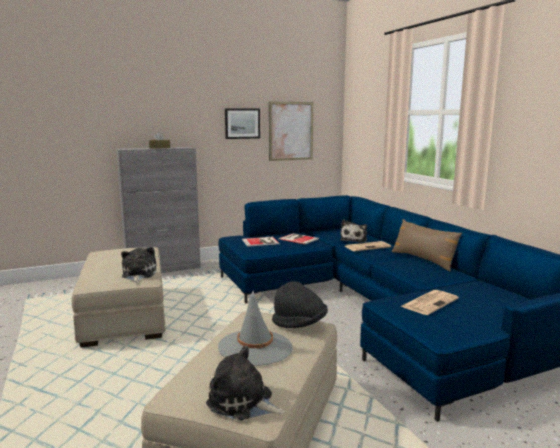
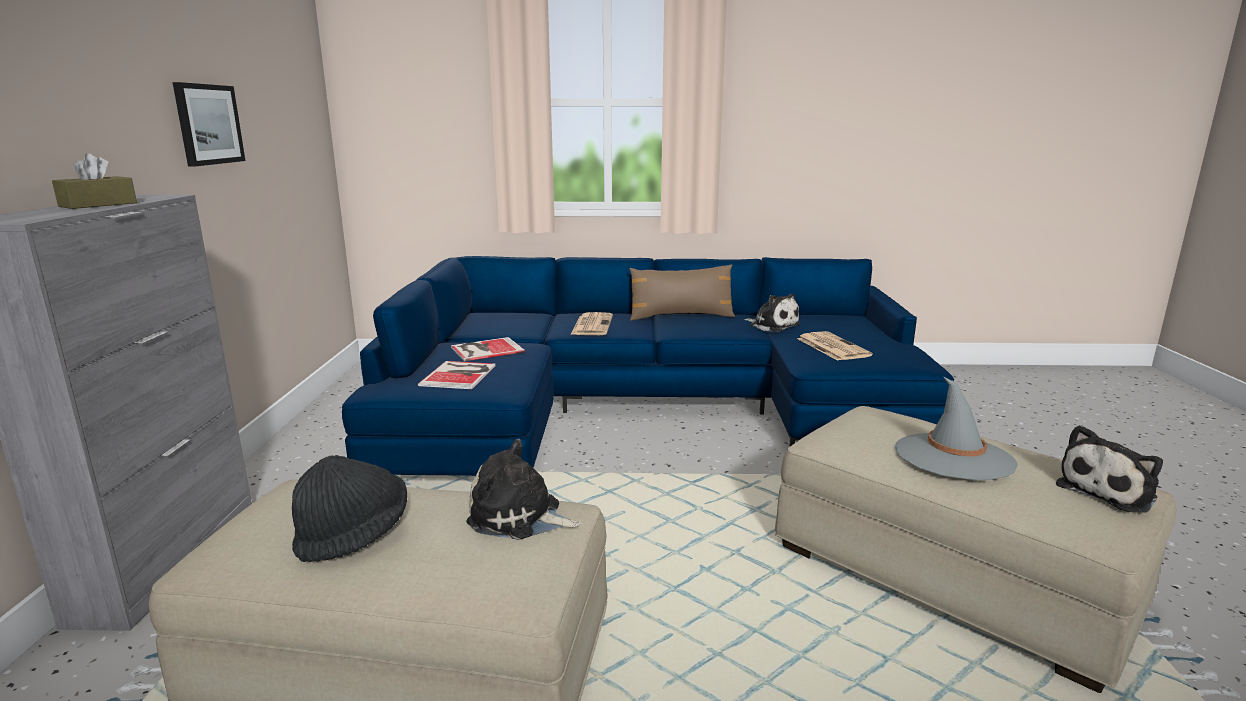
camera: 65 degrees left, 5 degrees up
picture [269,102,313,161] -> none
black hat [272,281,328,328] -> black hat moved to [292,455,407,562]
plush toy [340,220,367,242] -> plush toy moved to [744,293,800,332]

